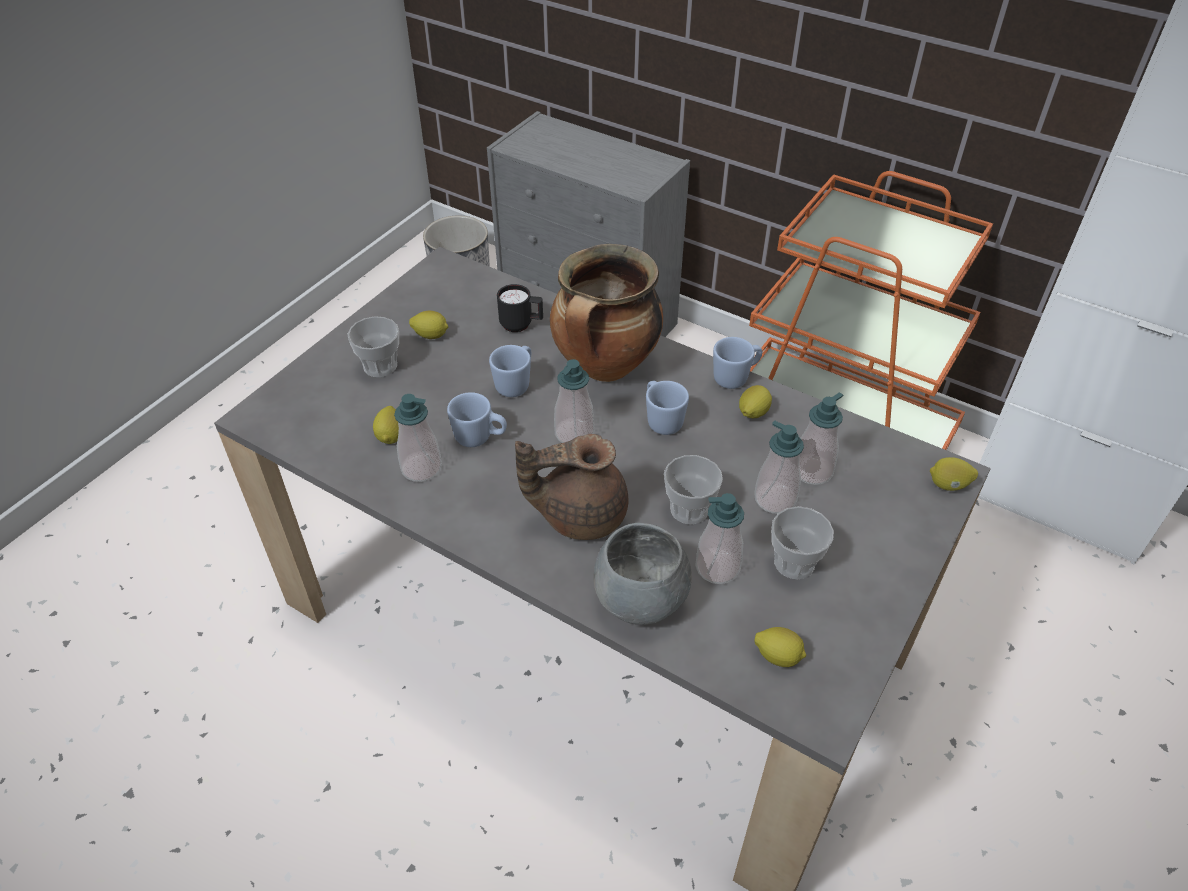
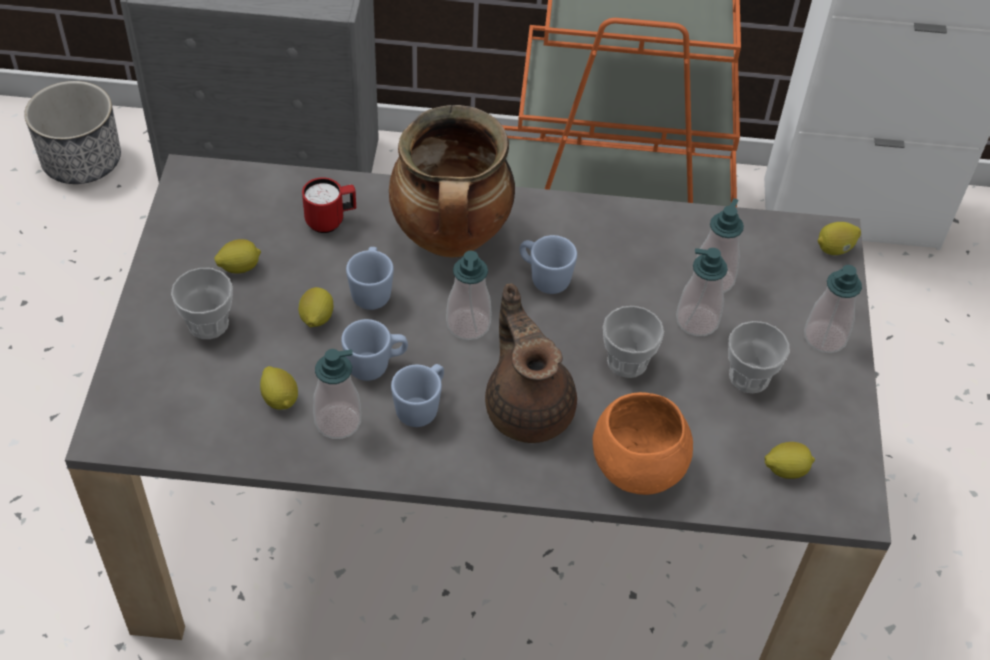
camera: 30 degrees left, 5 degrees up
black mug [497,284,543,332] -> red mug [302,177,356,233]
brown teapot [515,434,628,540] -> brown teapot turned 105 degrees clockwise [485,284,577,443]
grey bowl [593,523,692,625] -> orange bowl [593,392,693,495]
soap dispenser [696,493,744,584] -> soap dispenser moved to [804,265,862,353]
blue mug [713,337,762,389] -> blue mug moved to [391,364,444,427]
lemon [739,385,772,418] -> lemon moved to [298,287,333,327]

